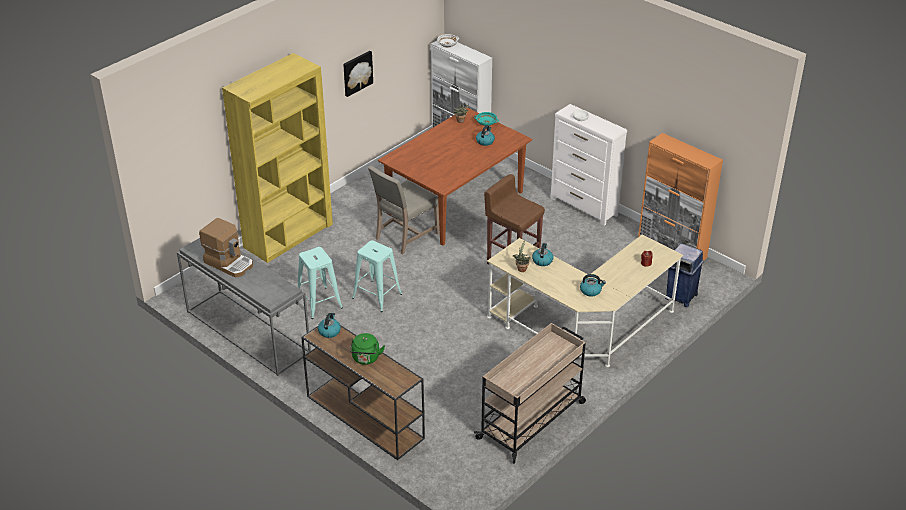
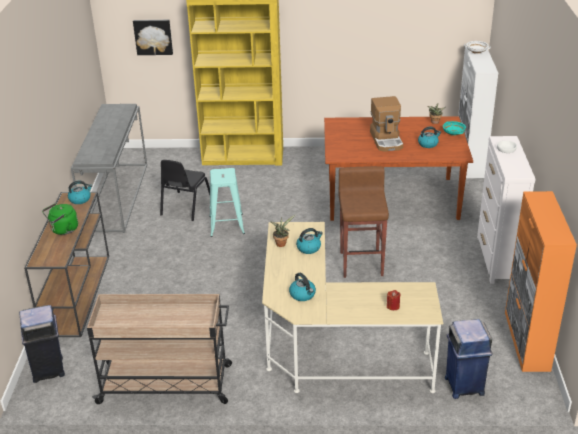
camera: 50 degrees right, 5 degrees down
coffee machine [199,218,253,278] -> coffee machine moved to [370,96,403,152]
turquoise stool [298,247,343,319] -> black chair [160,160,210,221]
picture [343,51,373,97] -> picture moved to [133,20,173,55]
beige chair [368,166,439,254] -> none
none -> blue trash can [19,305,65,383]

